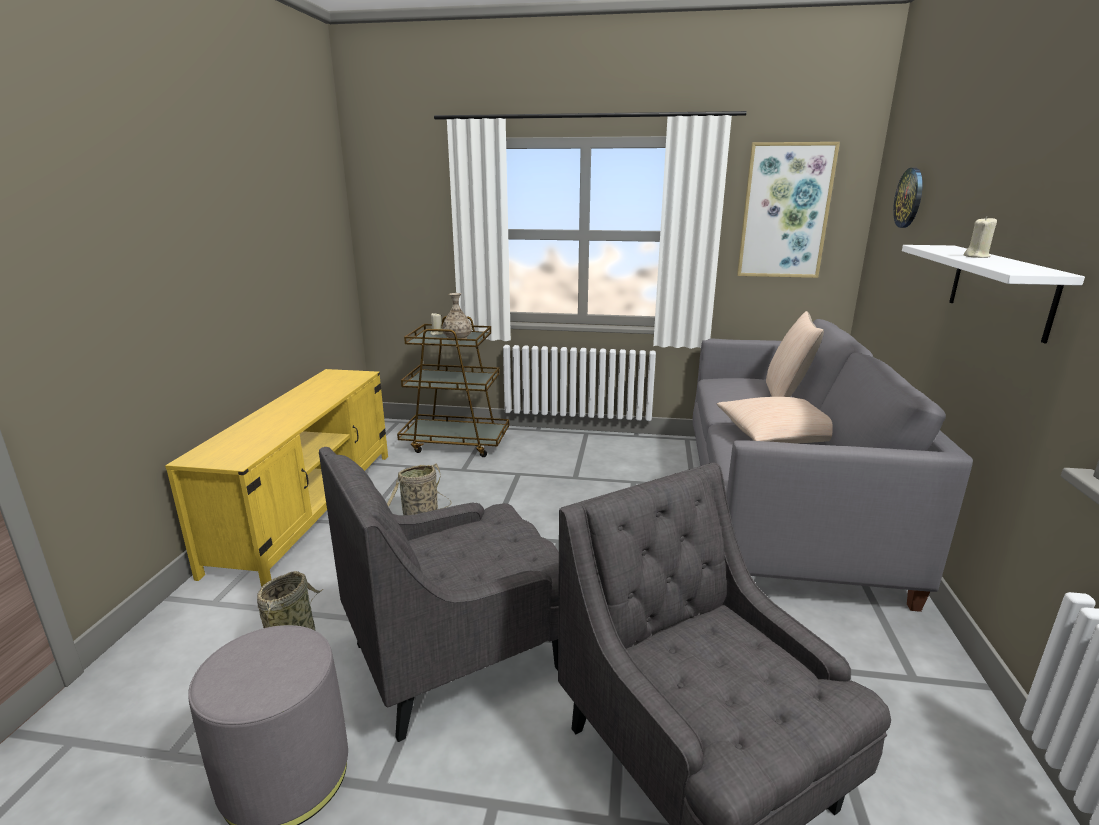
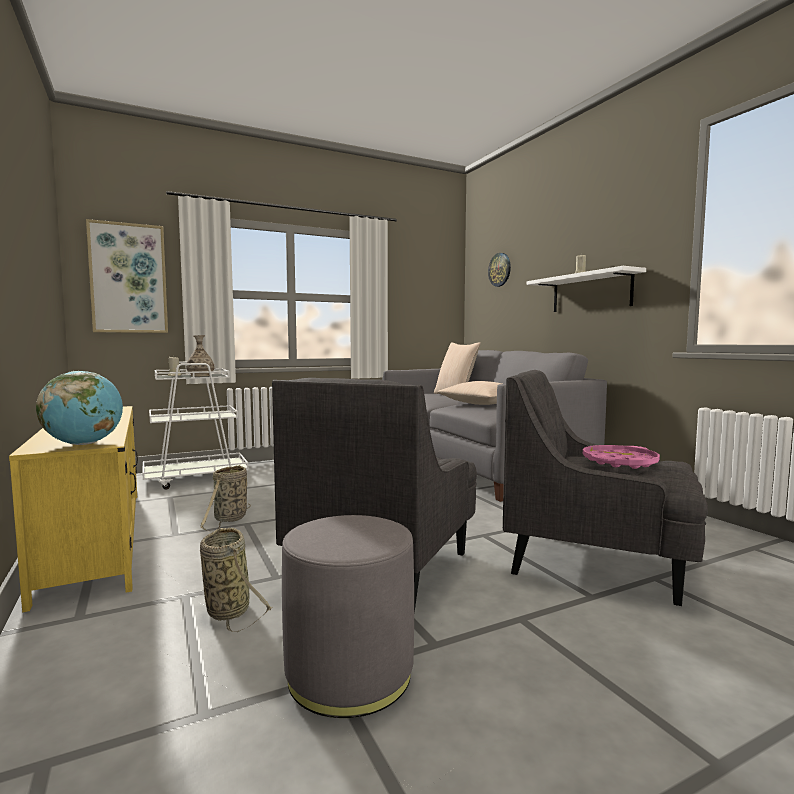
camera: 35 degrees left, 15 degrees down
brown cart [397,316,509,457] -> white cart [142,361,248,489]
picture [737,142,840,278] -> picture moved to [86,219,168,333]
none -> globe [36,371,123,445]
none -> pink tray [583,445,660,469]

